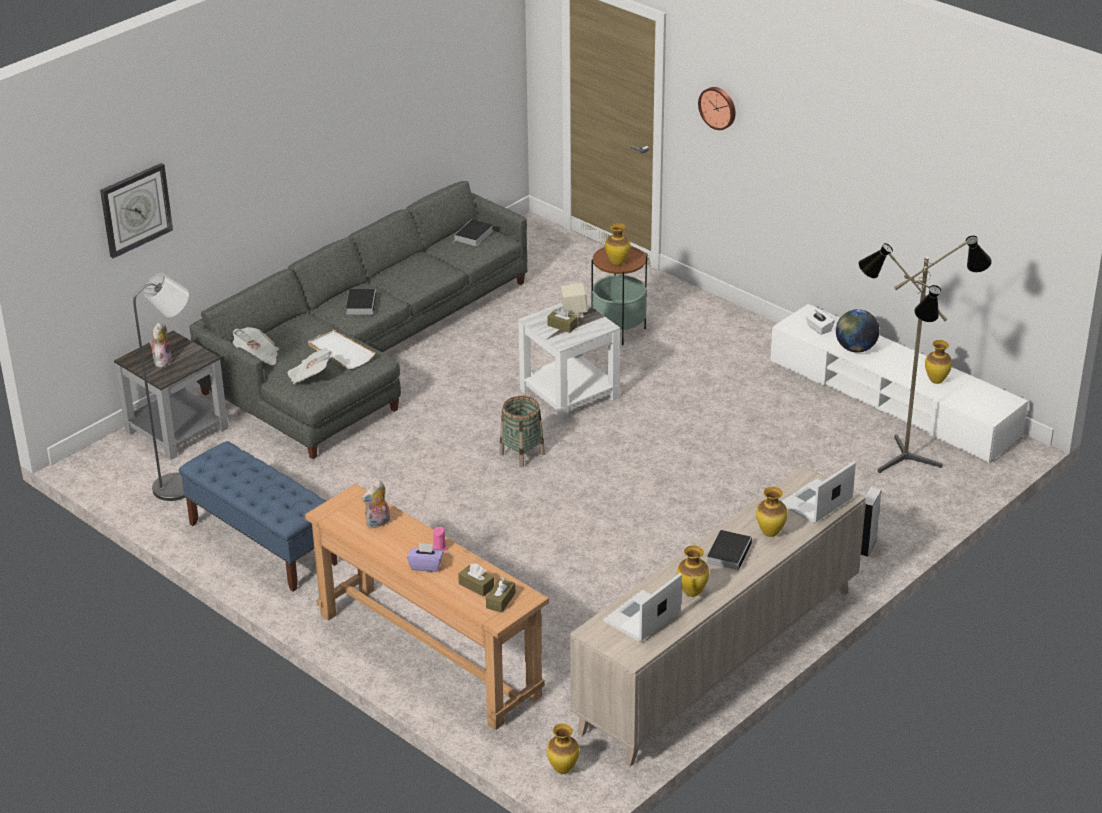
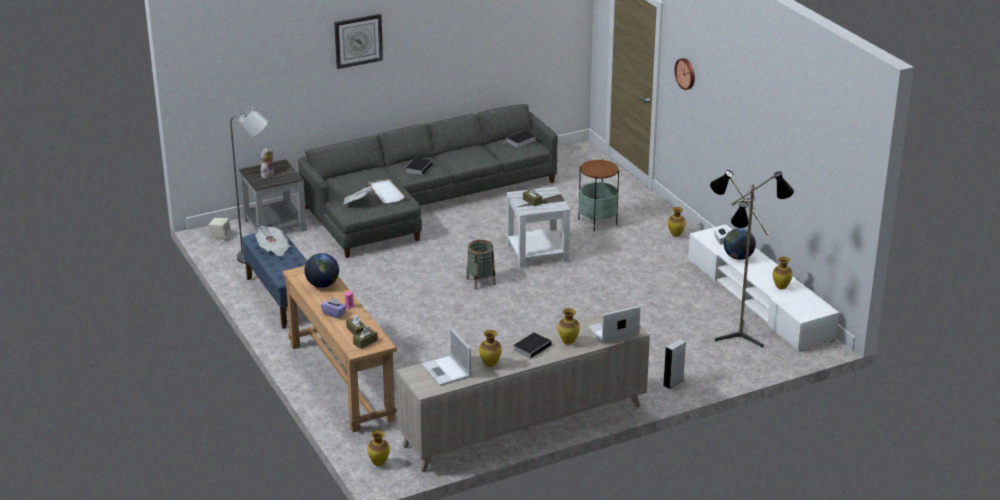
camera: 20 degrees right, 5 degrees down
wall clock [100,163,173,258] -> wall clock moved to [334,14,383,69]
newspaper [233,327,279,365] -> newspaper moved to [255,226,290,256]
plush toy [362,480,390,528] -> globe [304,253,339,288]
beige speaker [561,283,588,318] -> beige speaker moved to [209,218,231,242]
laptop [603,573,682,642] -> laptop turned 90 degrees counterclockwise [422,328,471,386]
vase [605,223,630,265] -> vase moved to [668,207,686,237]

